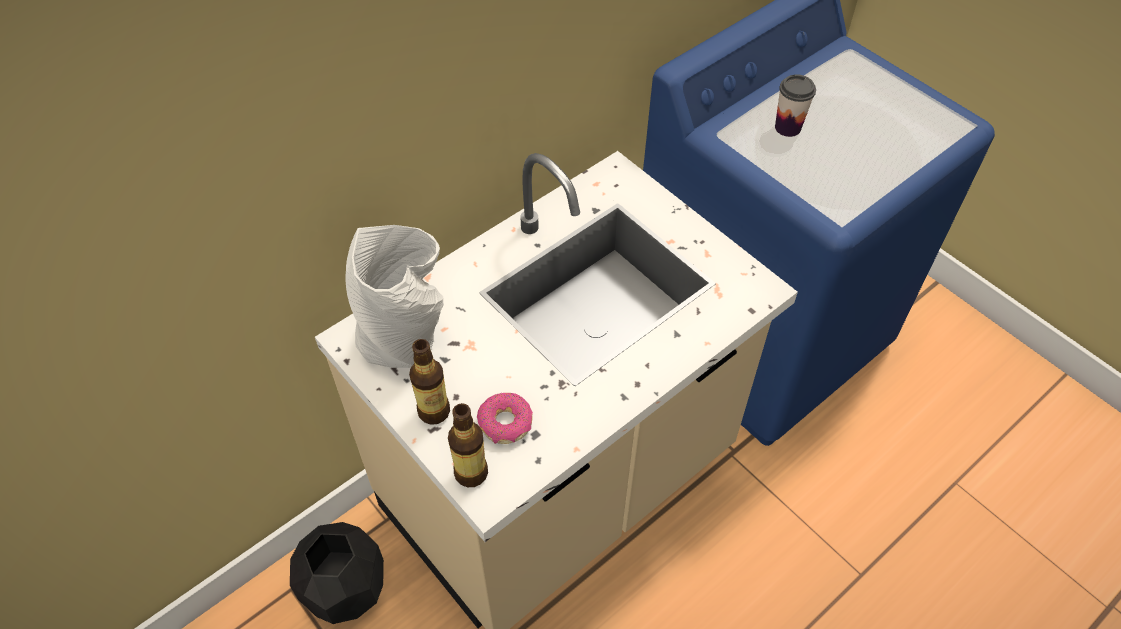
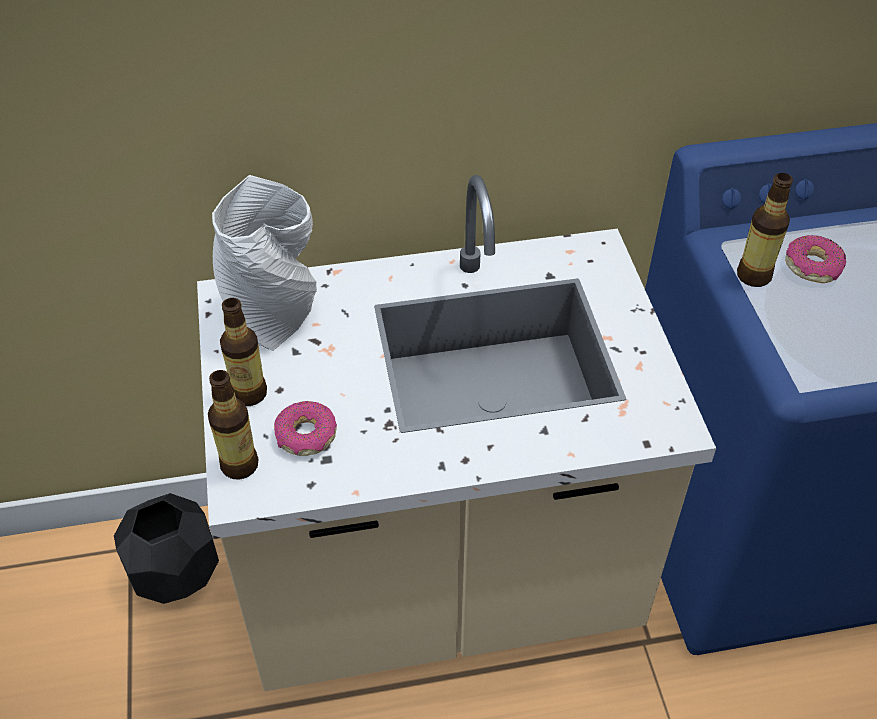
camera: 30 degrees right, 5 degrees down
cup [775,74,816,137] -> donut [785,235,846,283]
none -> bottle [737,173,793,287]

